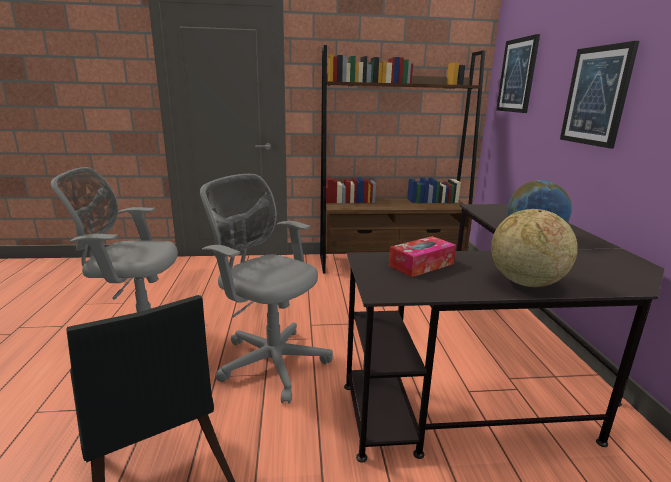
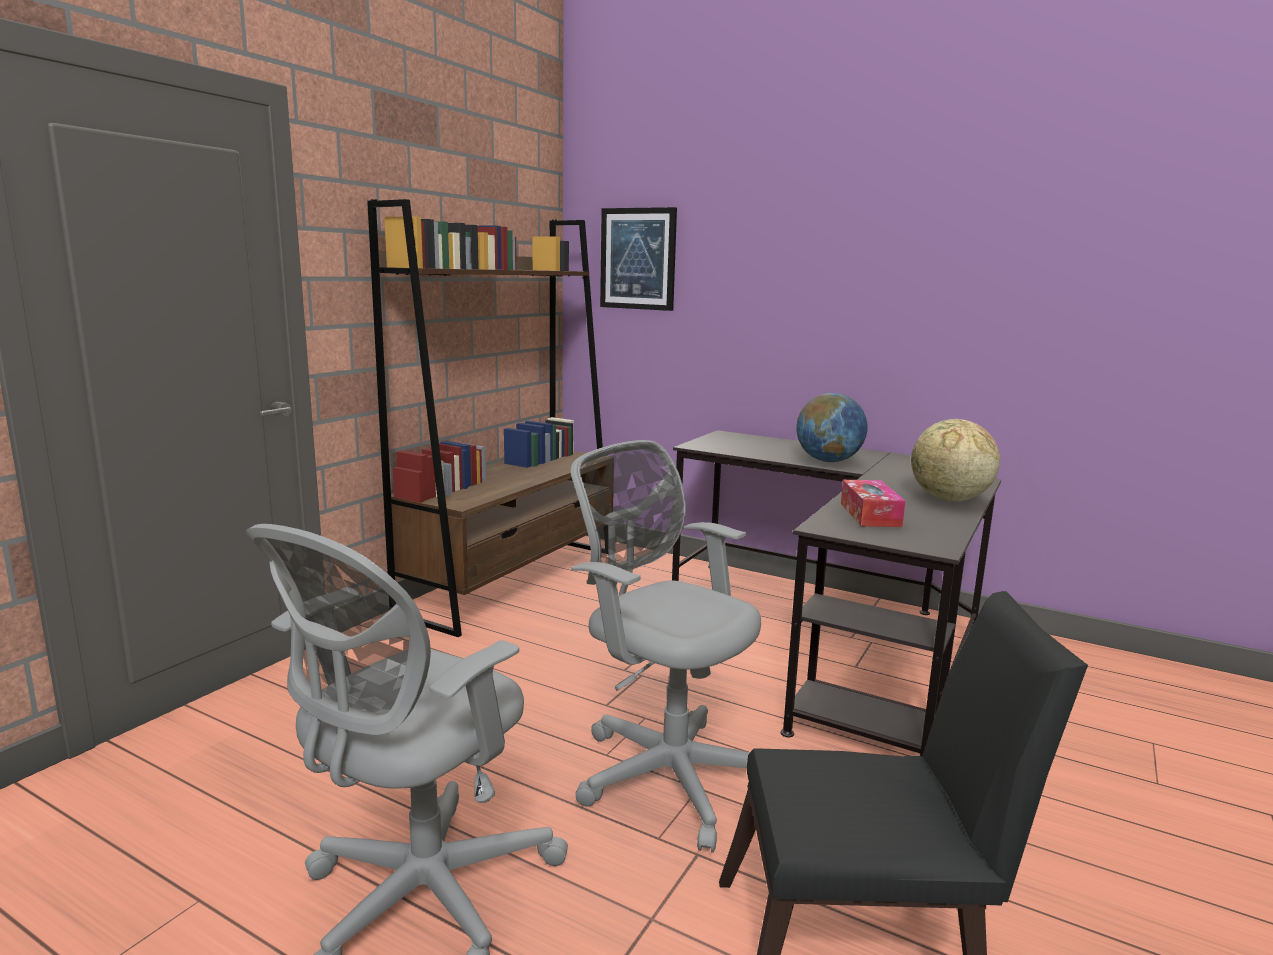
camera: 55 degrees left, 5 degrees down
grey office chair [200,174,333,404] -> grey office chair turned 60 degrees clockwise [570,440,761,853]
picture [560,41,639,148] -> none

